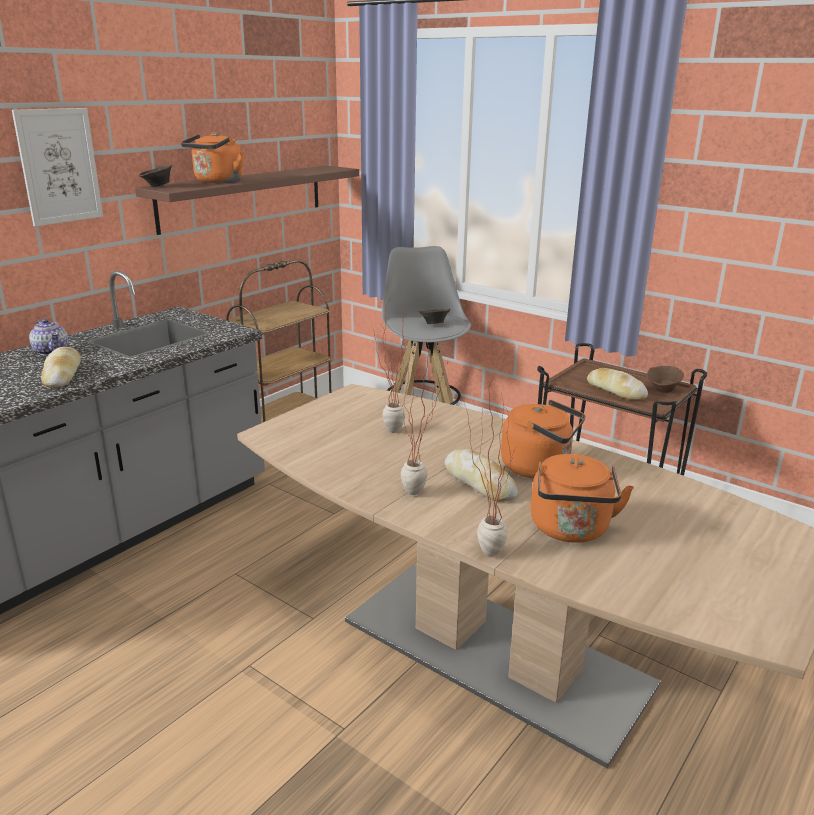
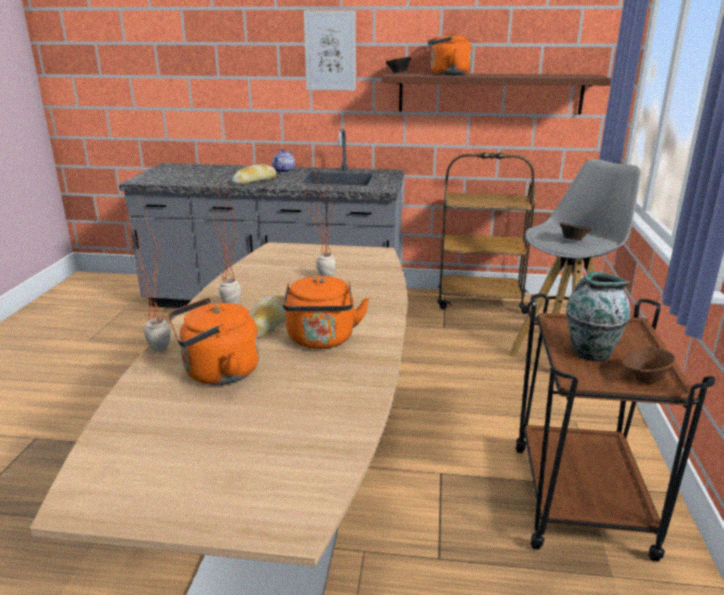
camera: 60 degrees right, 0 degrees up
bread [587,368,648,400] -> vase [566,271,630,362]

